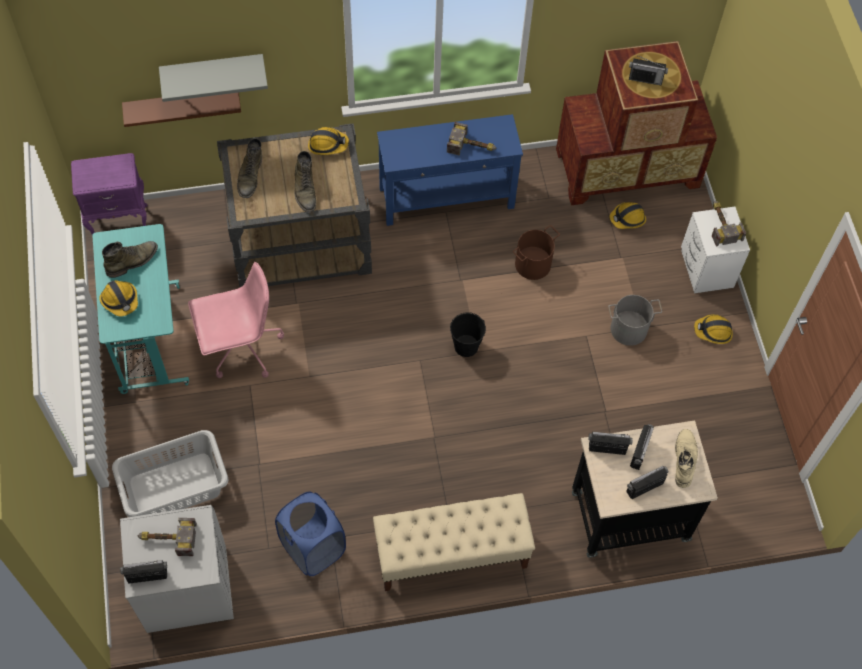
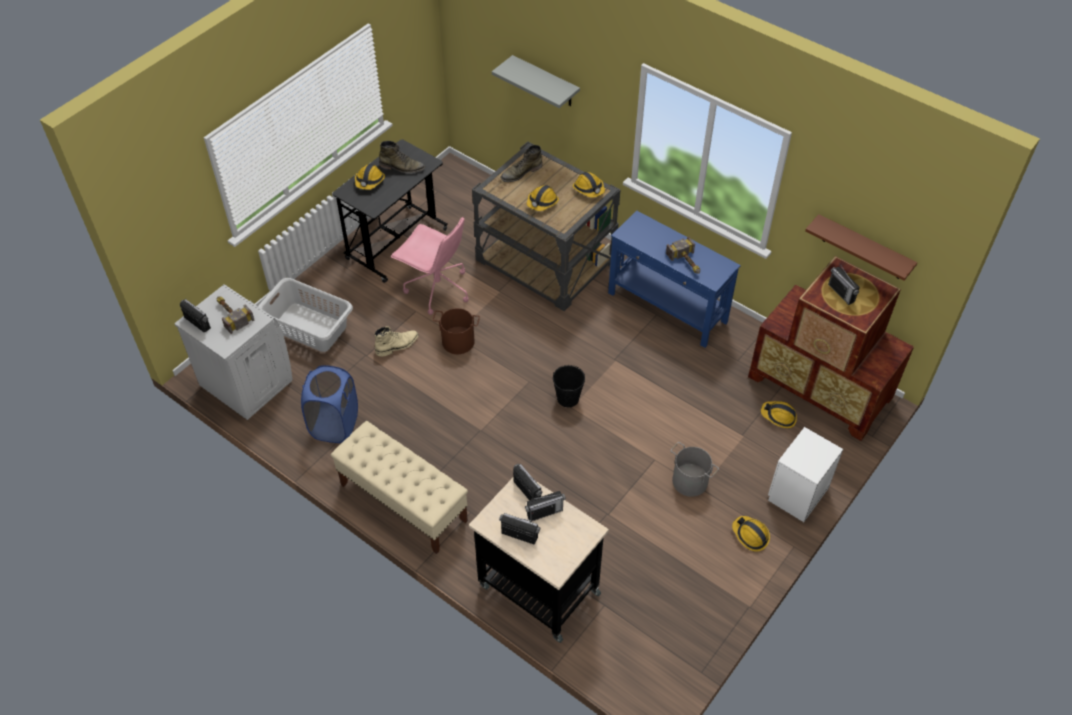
camera: 50 degrees right, 10 degrees down
purple nightstand [71,153,148,235] -> none
turquoise desk [92,224,189,394] -> black desk [333,139,448,283]
brown shelf [122,92,241,127] -> brown shelf moved to [805,214,917,281]
green boot [295,151,316,212] -> hard hat [527,185,559,211]
brown bucket [513,225,560,280] -> brown bucket moved to [433,308,480,354]
beige boot [675,429,698,488] -> beige boot moved to [375,326,419,357]
hammer [711,201,746,247] -> none

